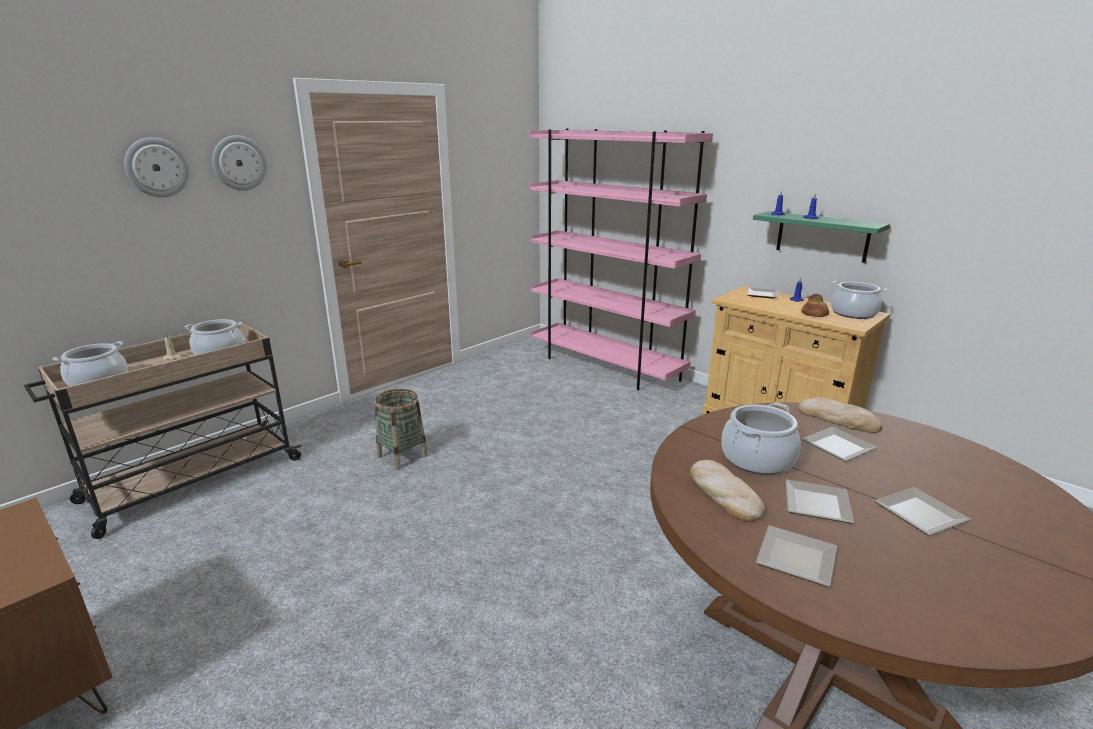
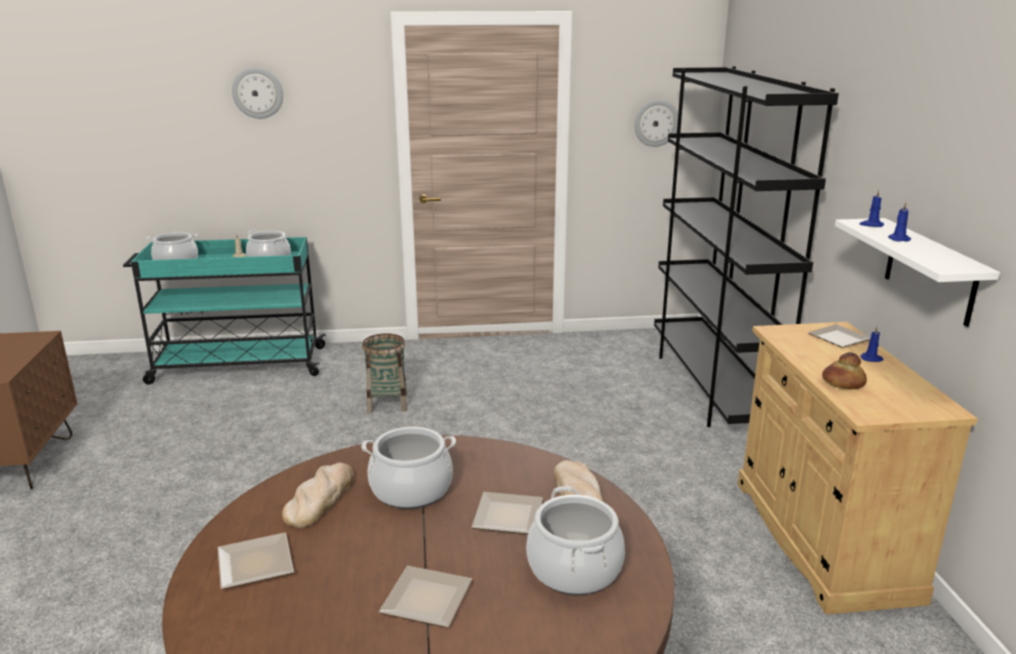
camera: 40 degrees right, 0 degrees up
beige cart [24,322,302,539] -> turquoise cart [123,237,326,385]
wall clock [212,135,267,191] -> wall clock moved to [634,100,678,147]
pink bookcase [529,128,713,390] -> black bookcase [654,66,839,427]
green shelf [753,211,890,263] -> white shelf [835,218,1000,327]
plate [786,480,854,524] -> none
cooking pot [831,281,887,319] -> cooking pot moved to [526,486,625,595]

